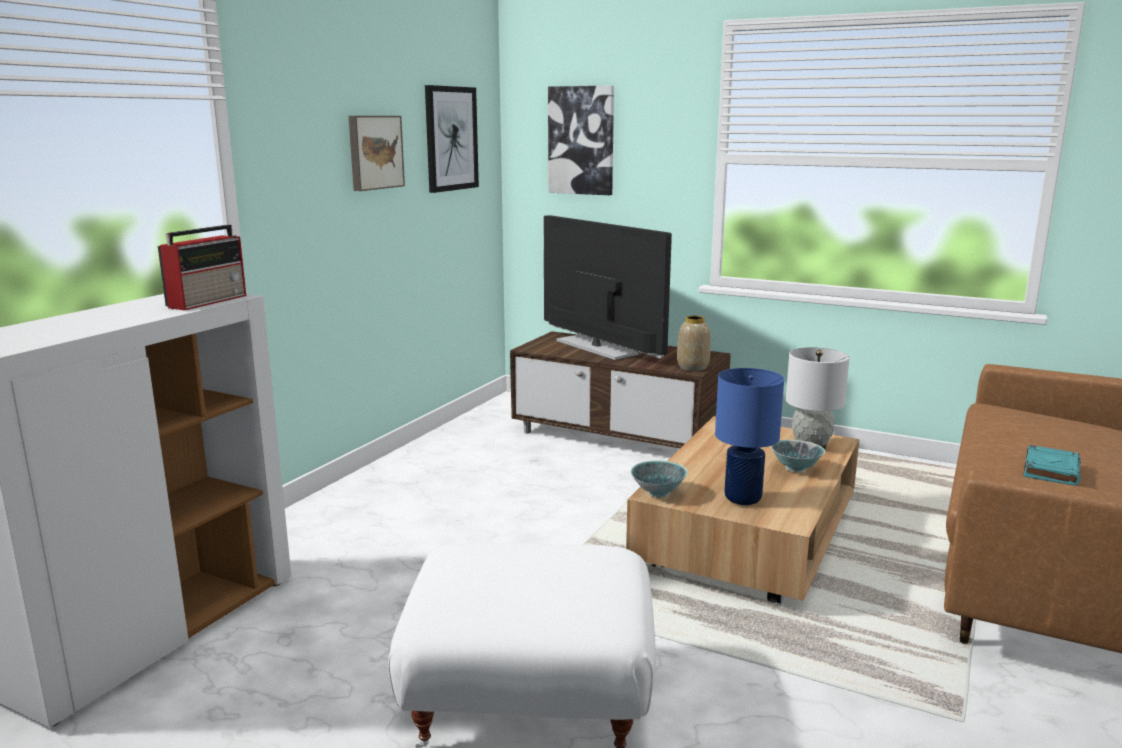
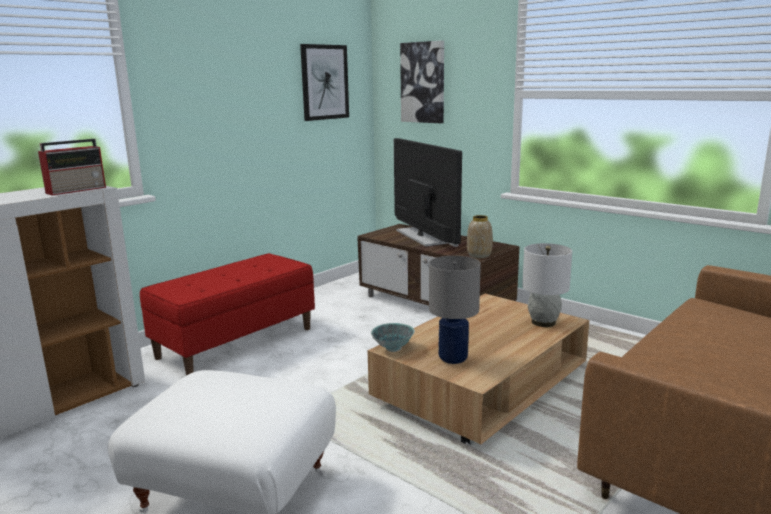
camera: 15 degrees right, 0 degrees up
picture [349,116,405,191] -> none
blue table lamp [715,368,784,505] -> grey table lamp [429,256,481,364]
bowl [771,440,825,473] -> none
turquoise book [1024,445,1081,486] -> none
none -> red bench [140,253,315,376]

